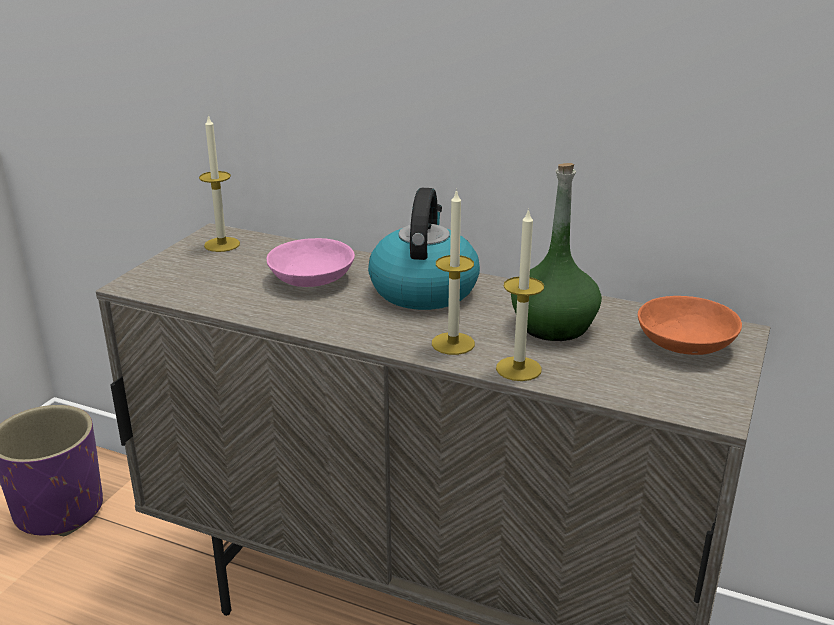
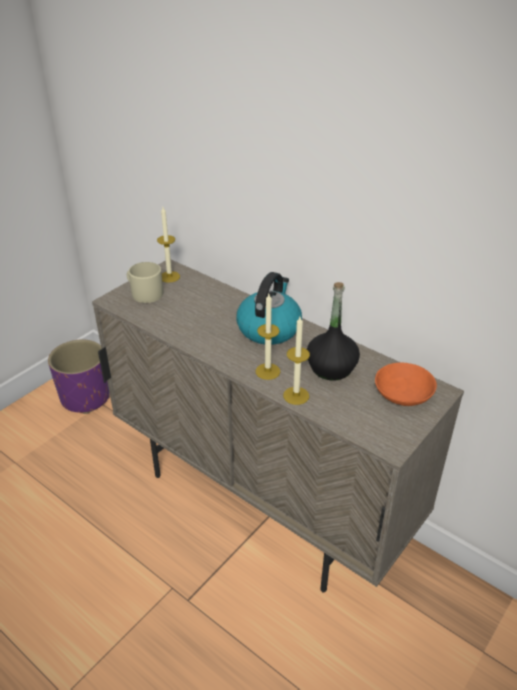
camera: 15 degrees right, 10 degrees up
pink bowl [267,238,355,287] -> none
green bottle [511,163,602,341] -> black bottle [307,282,360,380]
none -> beige mug [127,262,163,303]

